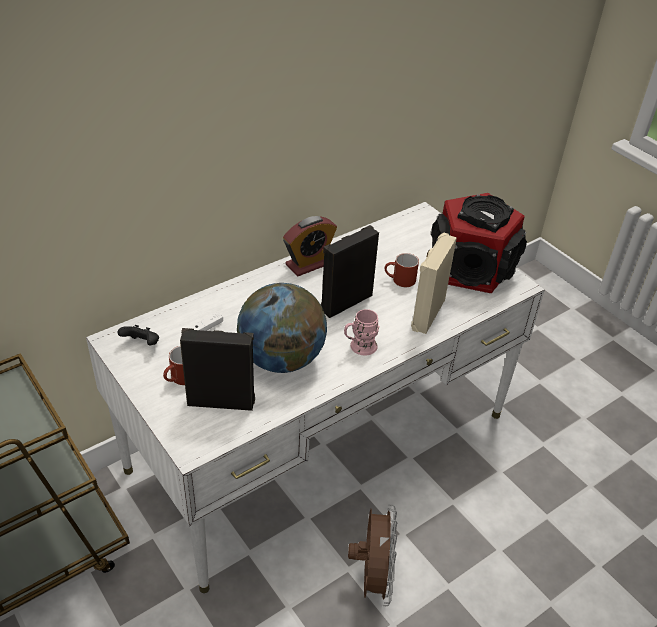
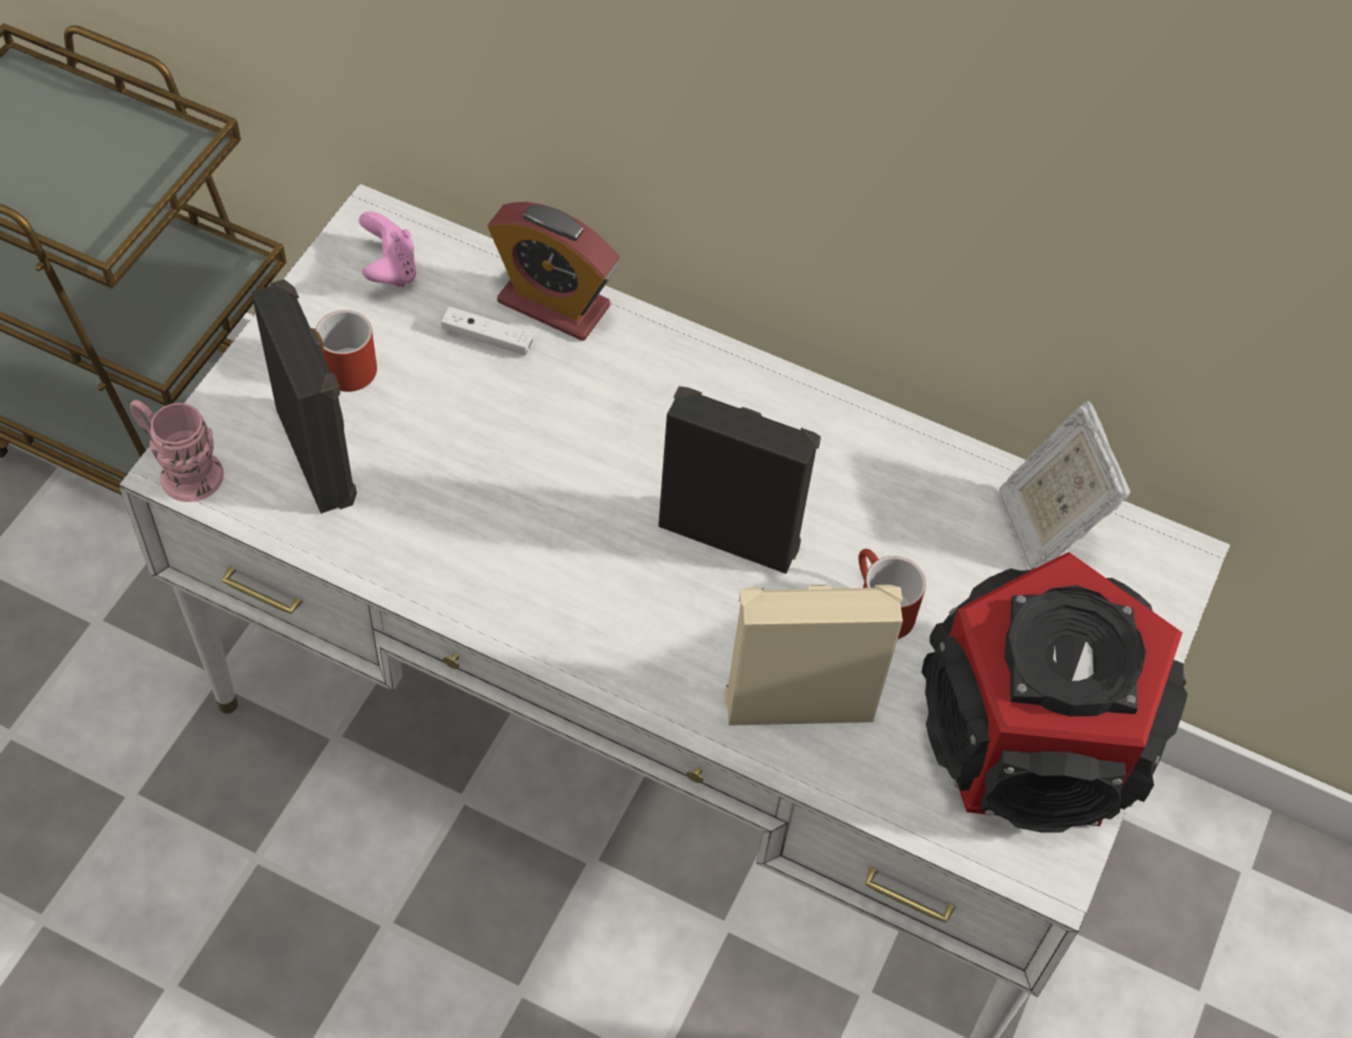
camera: 60 degrees right, 15 degrees up
black game controller [117,325,159,345] -> pink game controller [359,211,416,287]
globe [237,283,327,373] -> none
alarm clock [283,216,337,276] -> alarm clock moved to [488,202,619,341]
pink mug [344,309,379,356] -> pink mug moved to [130,400,224,502]
brown fan [348,504,397,606] -> none
none -> picture frame [999,401,1132,569]

